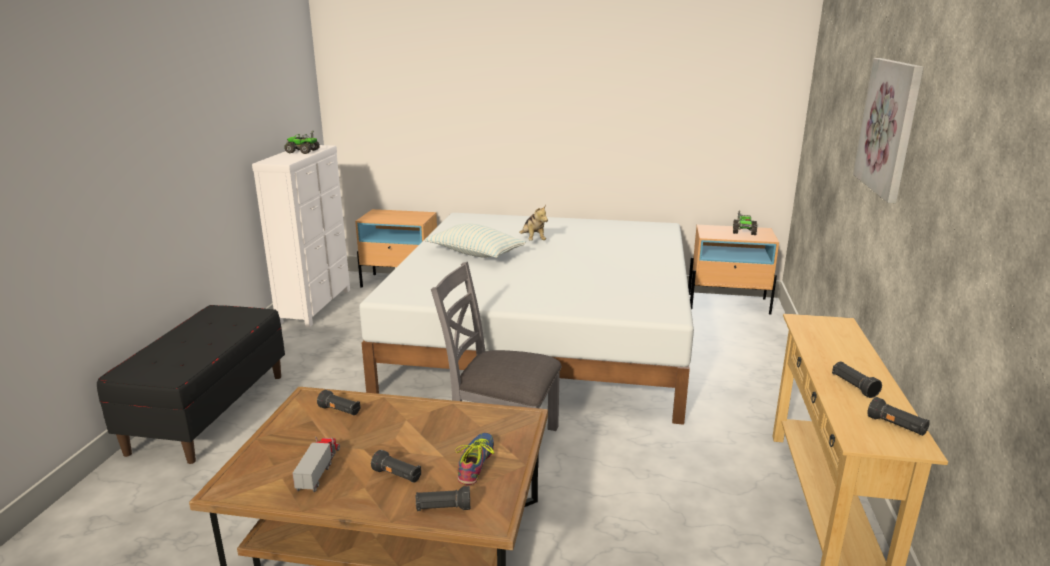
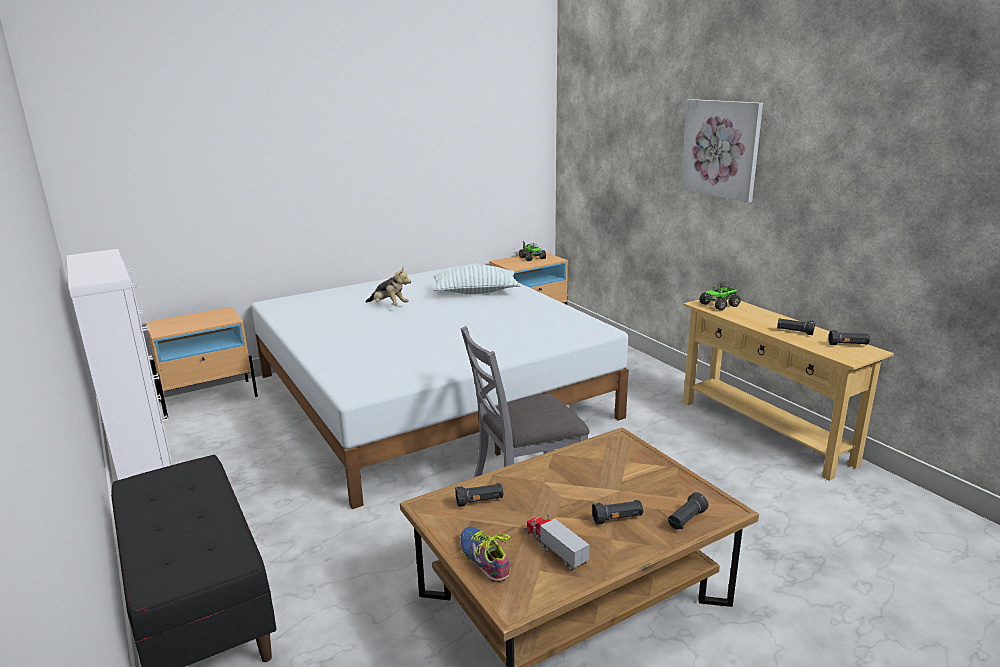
camera: 40 degrees left, 0 degrees up
toy truck [284,131,320,154] -> toy truck moved to [699,280,741,311]
pillow [425,223,526,258] -> pillow moved to [433,265,521,294]
shoe [455,433,494,485] -> shoe moved to [460,526,512,582]

